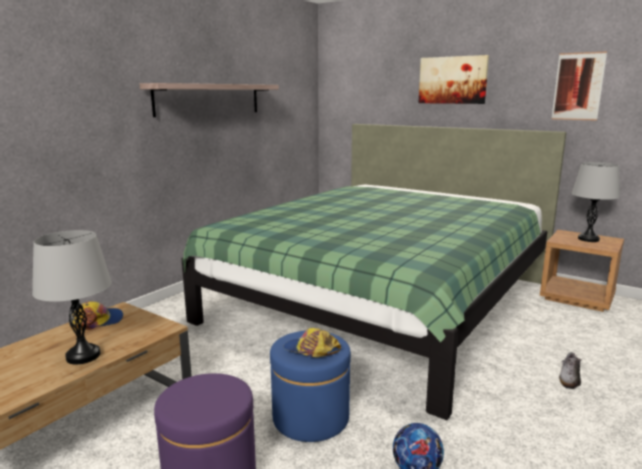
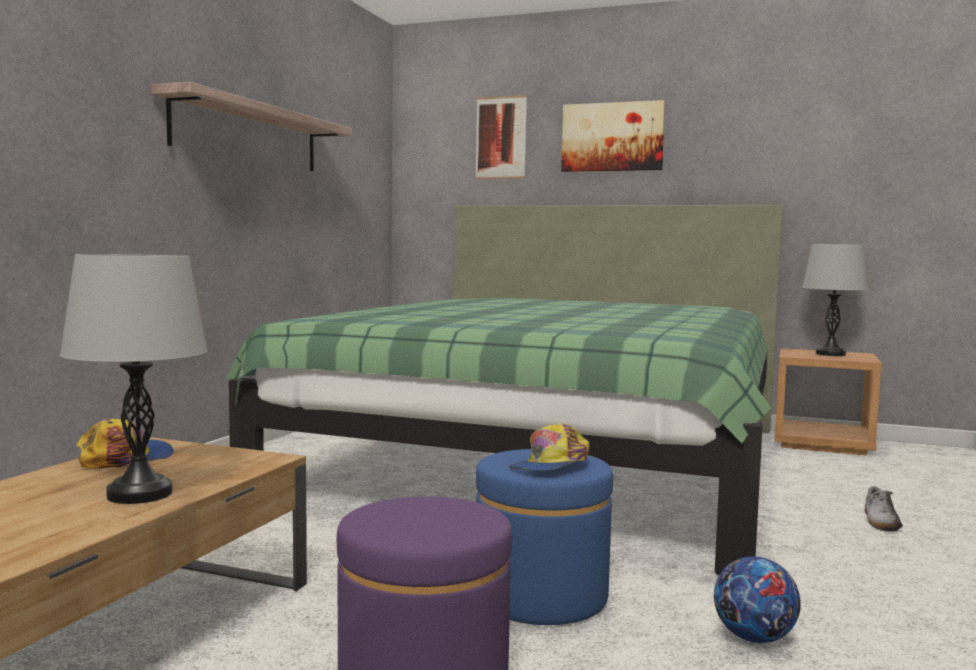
camera: 15 degrees left, 10 degrees down
cap [283,328,341,357] -> cap turned 60 degrees counterclockwise [508,424,589,470]
picture [551,51,607,120] -> picture moved to [476,95,527,179]

